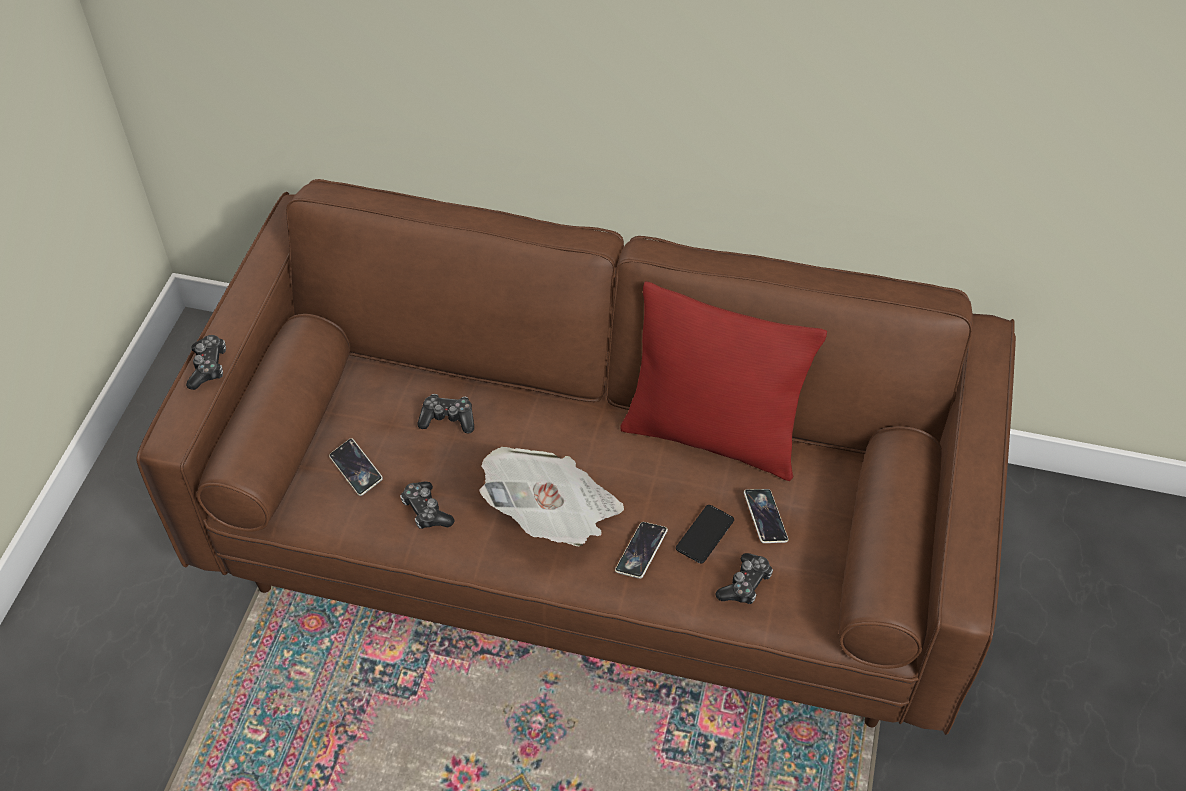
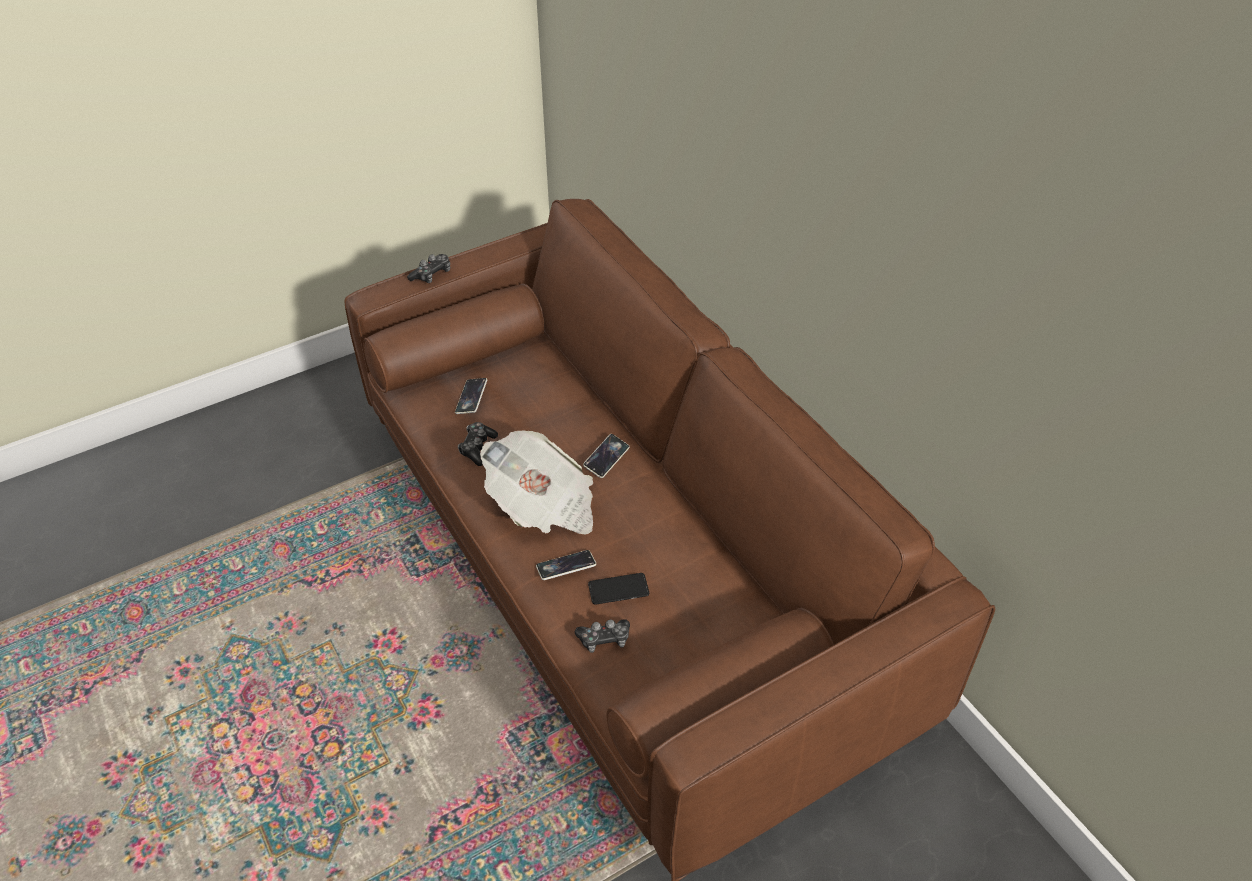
camera: 45 degrees right, 5 degrees down
game controller [417,394,474,433] -> none
red pillow [620,281,827,481] -> none
phone [744,489,788,543] -> phone moved to [583,434,630,478]

